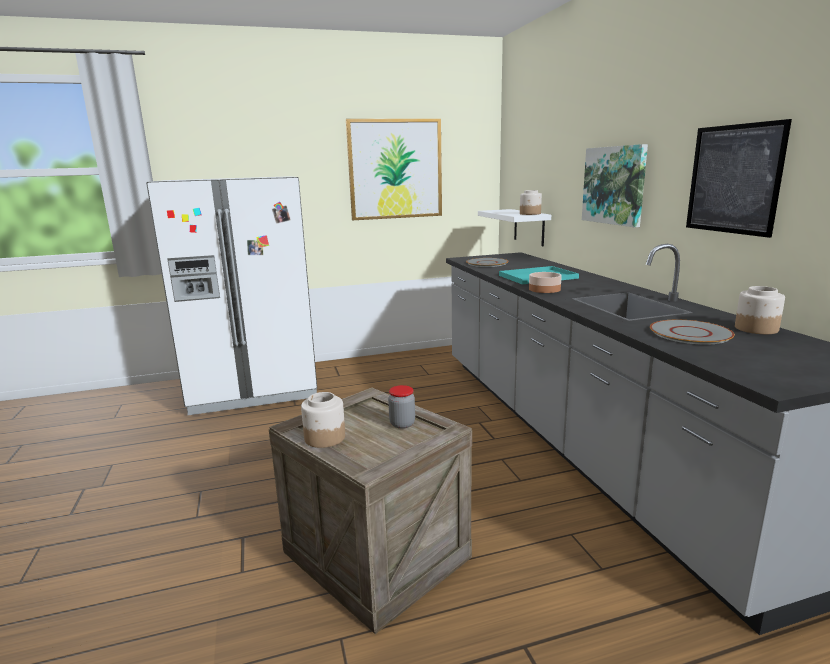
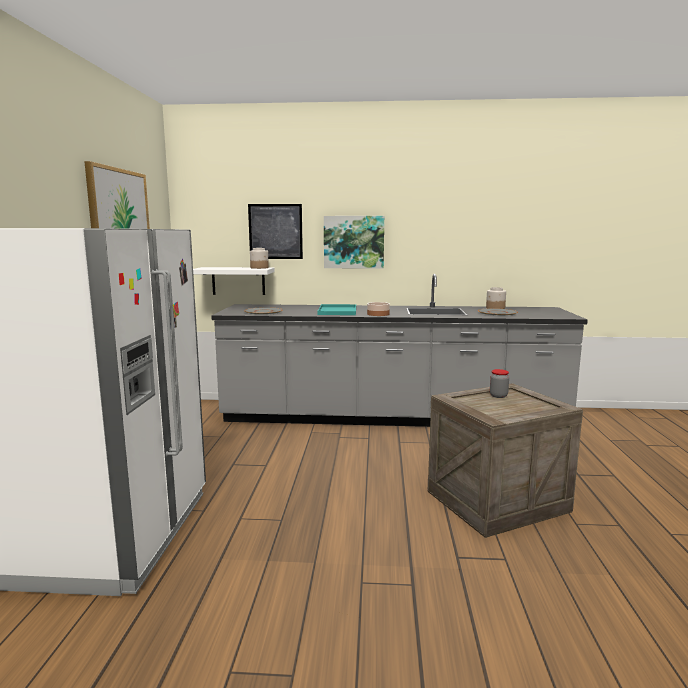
camera: 70 degrees left, 5 degrees down
jar [301,392,345,448] -> none
picture [686,119,792,238] -> picture moved to [248,204,303,259]

